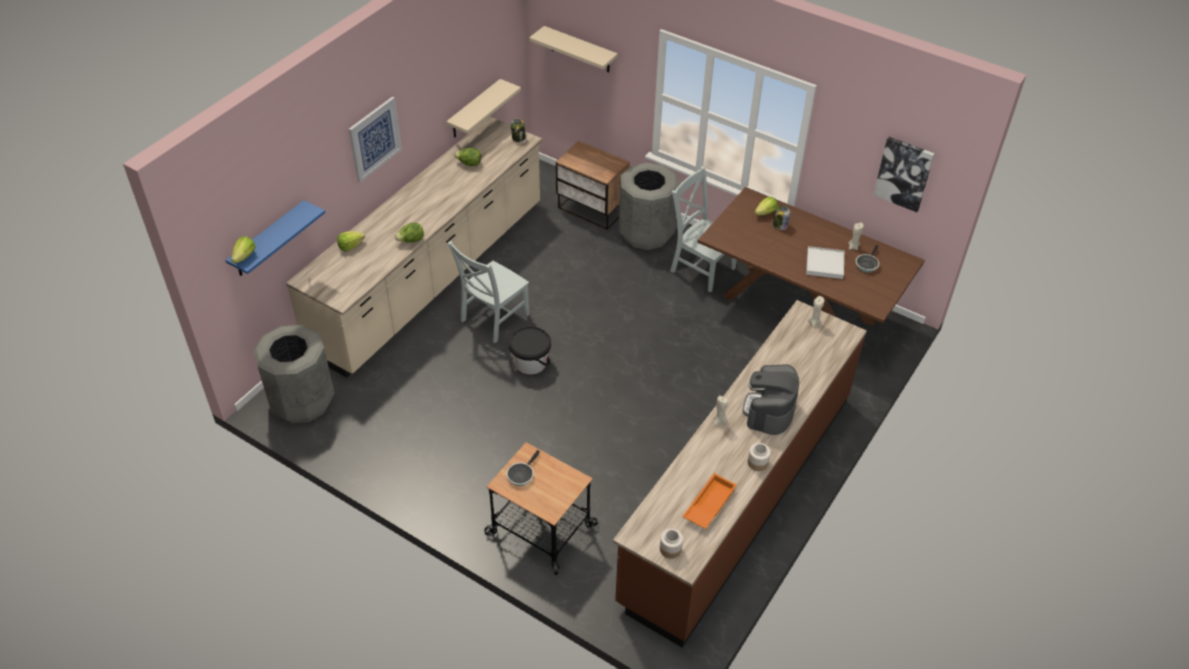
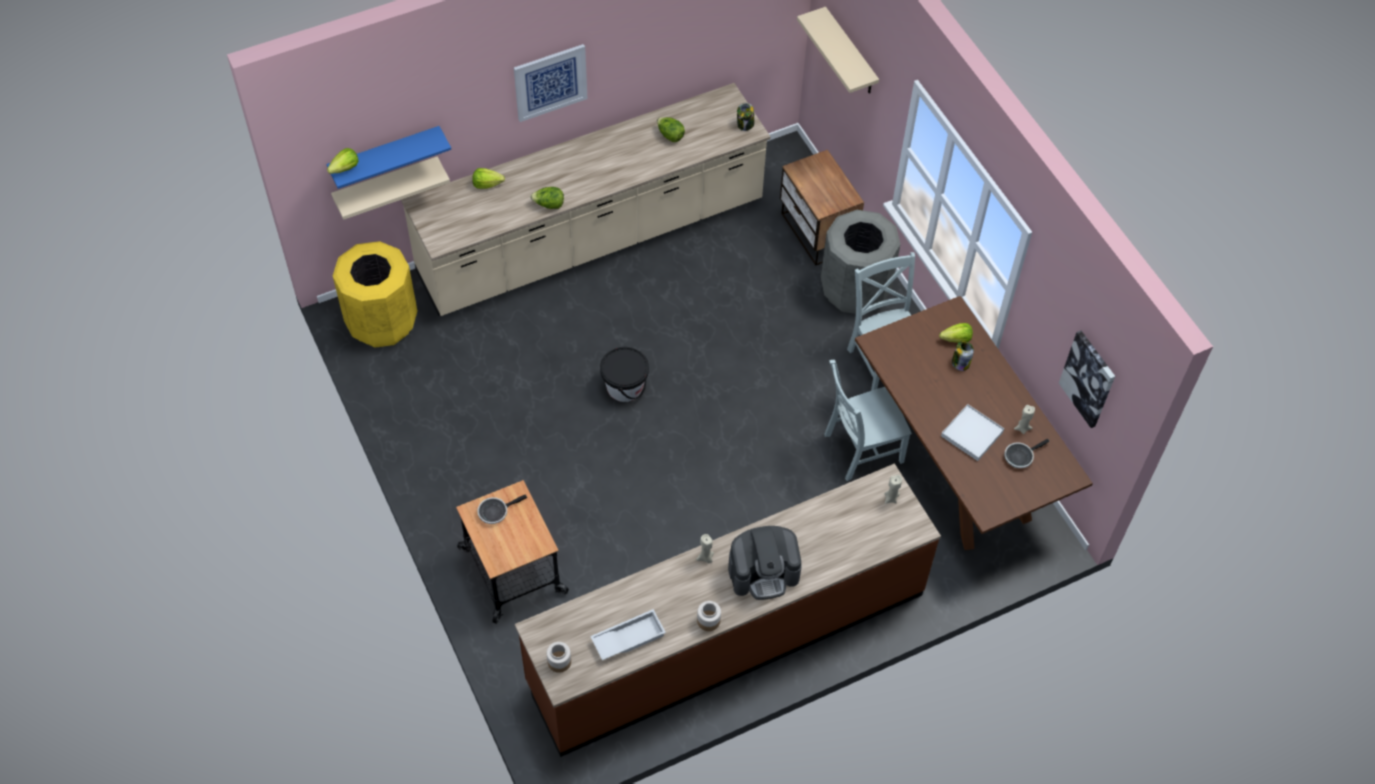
camera: 30 degrees right, 10 degrees up
grey trash can [253,325,335,423] -> yellow trash can [333,241,417,348]
beige shelf [446,79,521,138] -> beige shelf moved to [331,156,450,220]
grey chair [448,241,529,343] -> grey chair moved to [824,360,912,481]
orange tray [682,473,736,529] -> white tray [590,609,666,660]
coffee machine [743,364,799,435] -> coffee machine turned 150 degrees counterclockwise [728,526,802,600]

